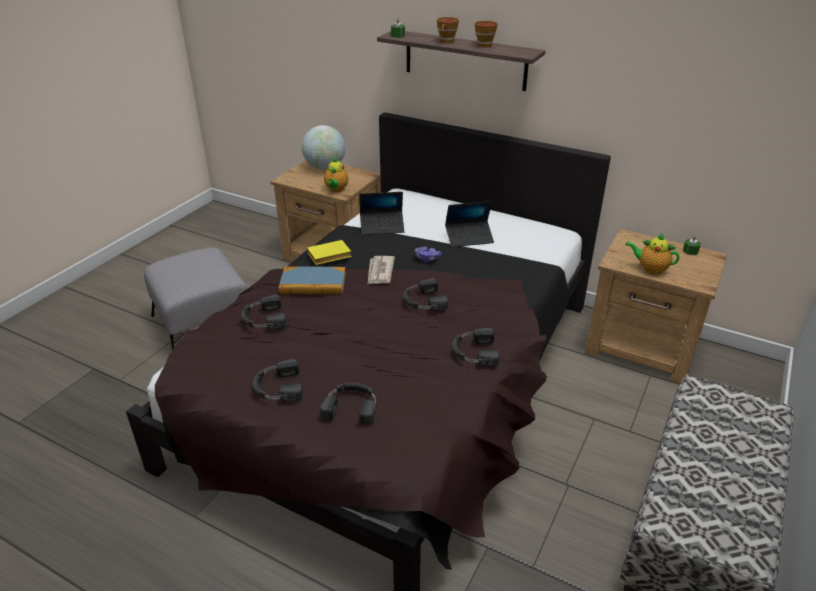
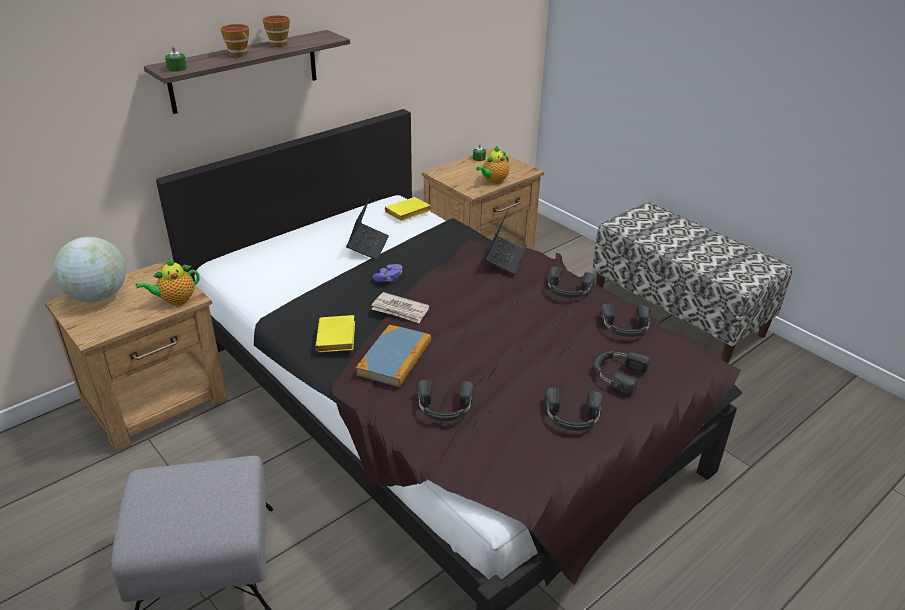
camera: 70 degrees left, 0 degrees up
teapot [324,157,349,192] -> teapot turned 120 degrees clockwise [135,258,200,306]
laptop [359,192,405,235] -> laptop moved to [484,209,525,275]
black headphones [404,278,448,311] -> black headphones moved to [600,304,651,337]
none -> yellow book [385,197,430,221]

